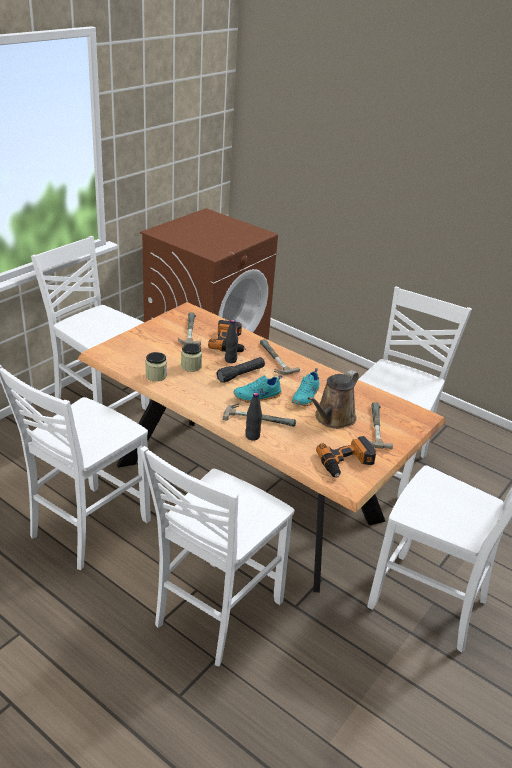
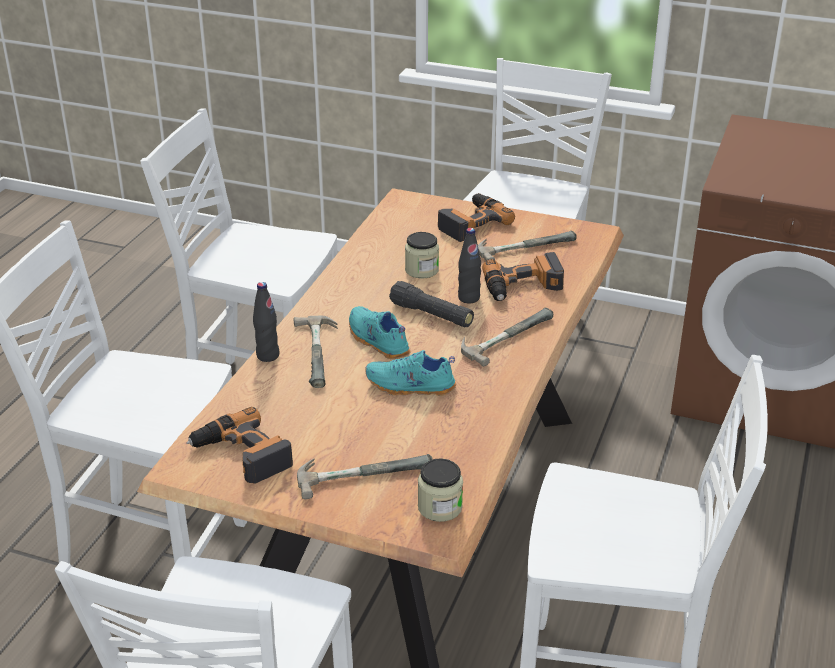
camera: 75 degrees right, 0 degrees up
jar [145,352,167,381] -> jar moved to [418,458,463,522]
brown watering can [308,370,359,429] -> none
none -> power drill [438,193,515,242]

